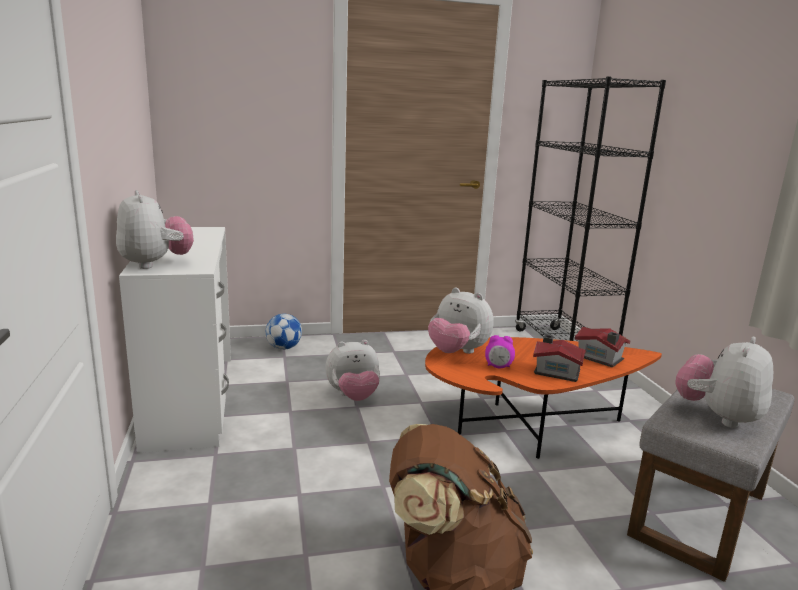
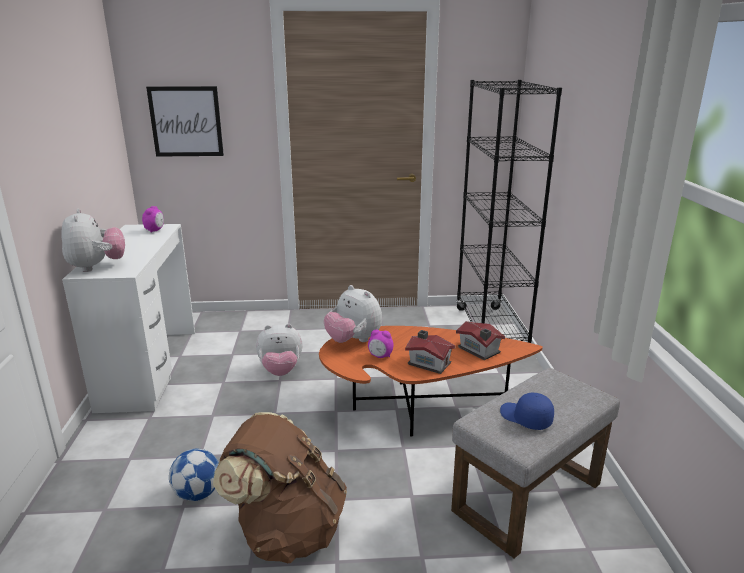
camera: 10 degrees right, 5 degrees up
football [266,314,302,350] -> football moved to [169,449,219,501]
plush toy [675,336,773,428] -> blue cap [500,393,554,430]
none -> alarm clock [142,206,164,233]
none -> picture [146,86,224,157]

